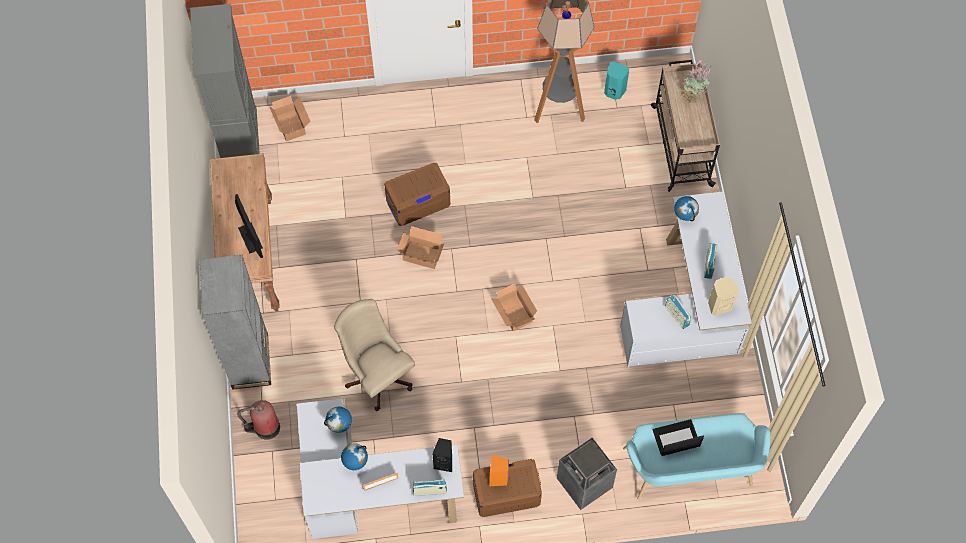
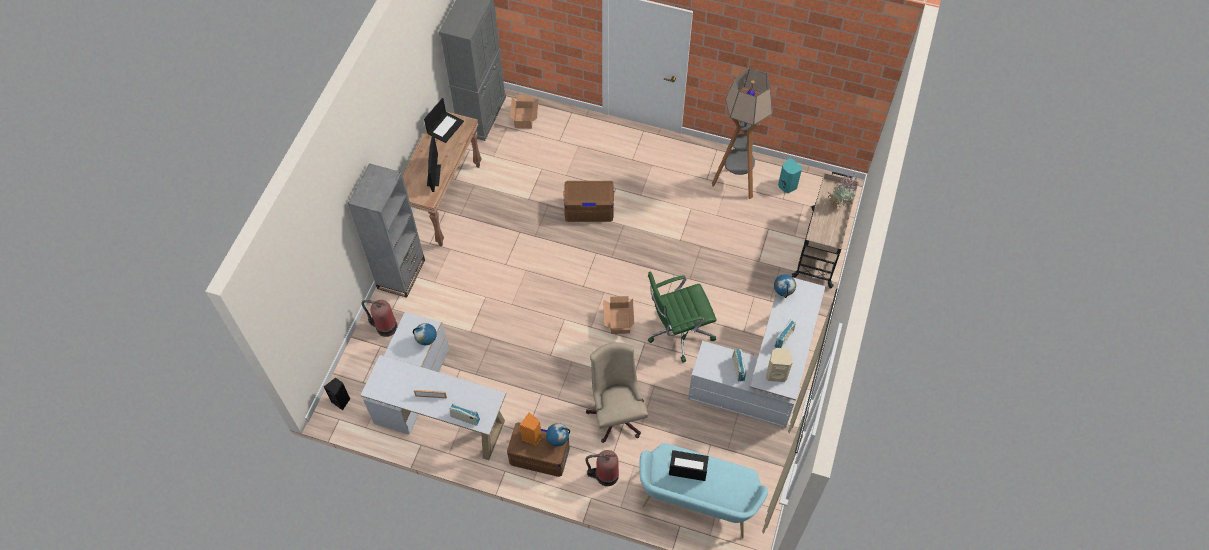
camera: 25 degrees right, 5 degrees down
beige office chair [334,299,415,411] -> beige office chair moved to [586,342,648,443]
globe [341,443,368,470] -> globe moved to [546,423,570,446]
cardboard box [397,226,445,269] -> none
black speaker [432,438,452,472] -> black speaker moved to [324,378,350,410]
trash can [557,438,617,510] -> fire extinguisher [585,450,619,486]
none -> laptop [424,98,464,143]
none -> green office chair [648,272,717,363]

